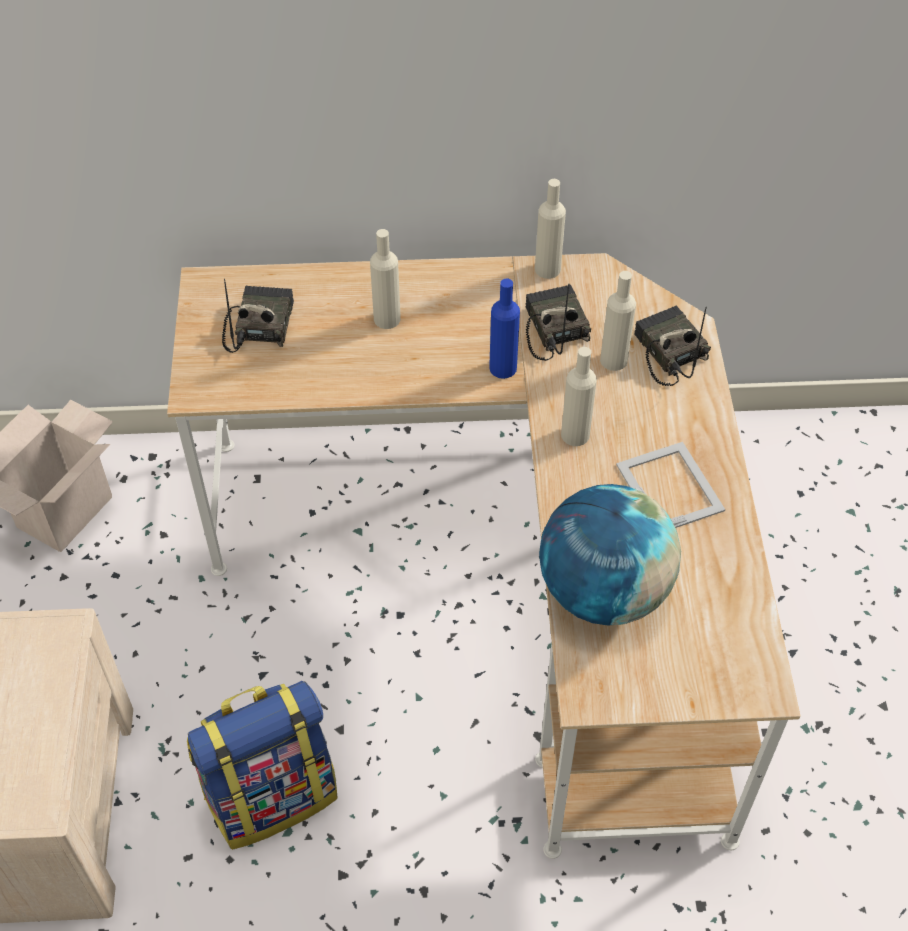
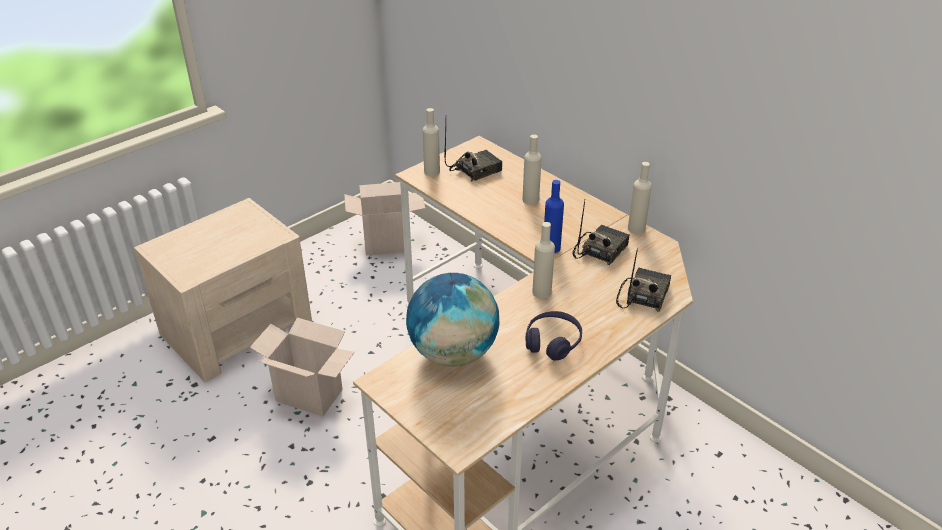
camera: 50 degrees right, 15 degrees down
backpack [187,681,337,850] -> cardboard box [250,318,355,417]
beige bottle [600,271,636,371] -> beige bottle moved to [423,108,440,176]
picture frame [616,442,725,528] -> purple headphones [526,311,582,360]

